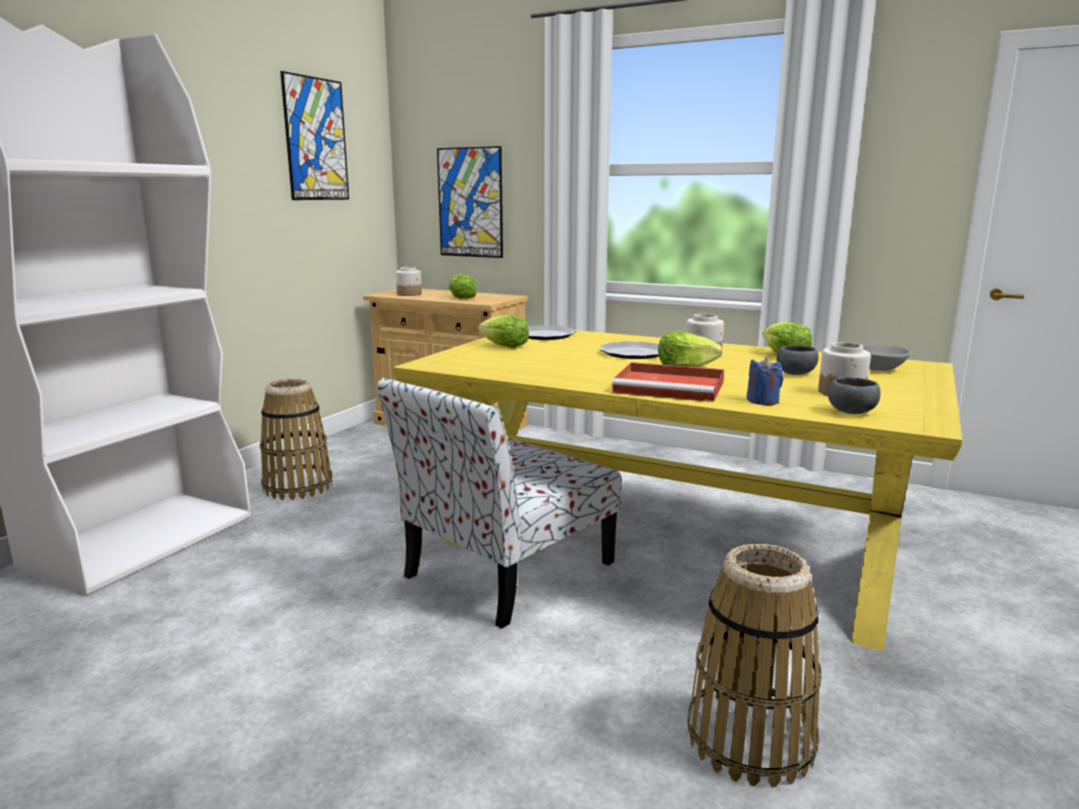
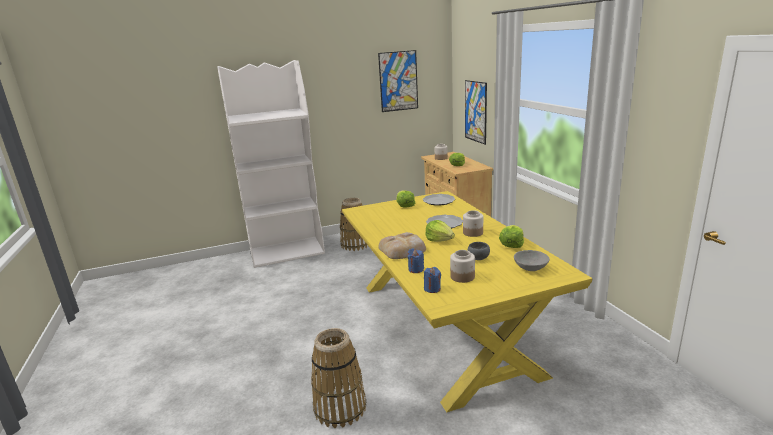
camera: 45 degrees right, 5 degrees up
chair [377,378,622,629] -> none
red tray [612,362,725,402] -> bread [378,232,426,259]
grey bowl [828,377,881,414] -> blue candle [424,267,441,293]

